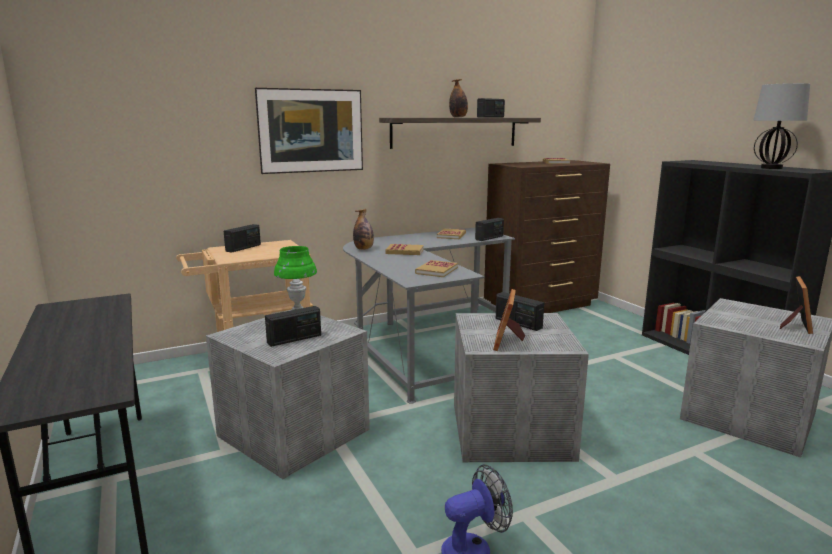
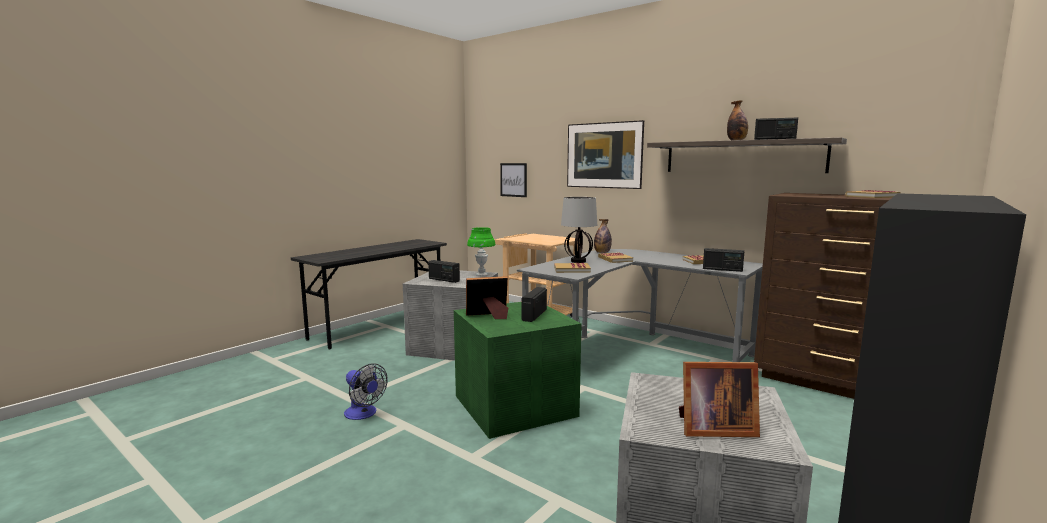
camera: 65 degrees right, 5 degrees down
radio [224,224,261,252] -> none
grey storage box [454,313,589,462] -> green storage box [454,302,582,439]
table lamp [753,83,810,169] -> table lamp moved to [561,197,597,263]
none -> picture [500,163,527,197]

